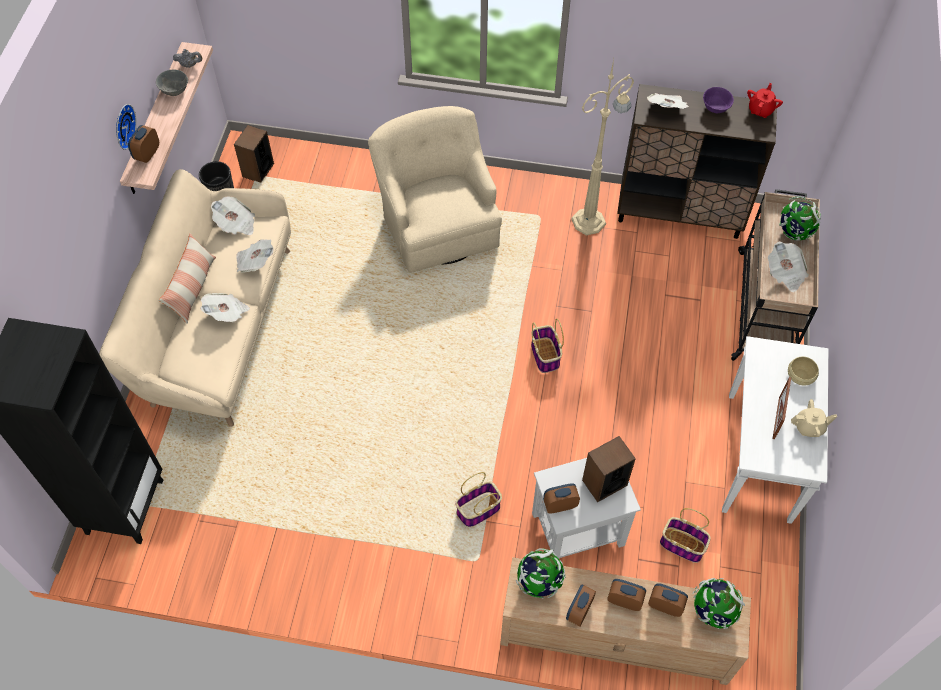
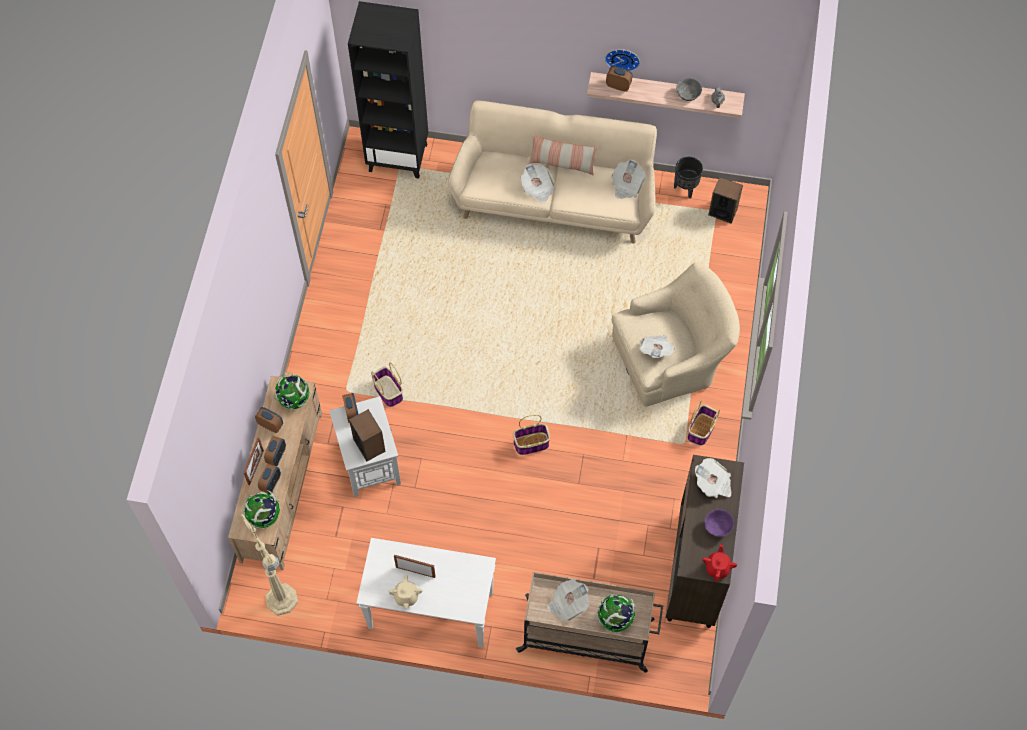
camera: 90 degrees right, 5 degrees up
newspaper [236,239,274,273] -> newspaper moved to [639,335,675,358]
beige floor lamp [571,59,634,236] -> beige floor lamp moved to [241,514,298,616]
basket [660,508,710,563] -> basket moved to [687,400,720,445]
red teapot [747,83,783,118] -> red teapot turned 105 degrees counterclockwise [702,544,737,582]
beige bowl [788,357,819,386] -> none
none -> picture frame [243,438,264,485]

